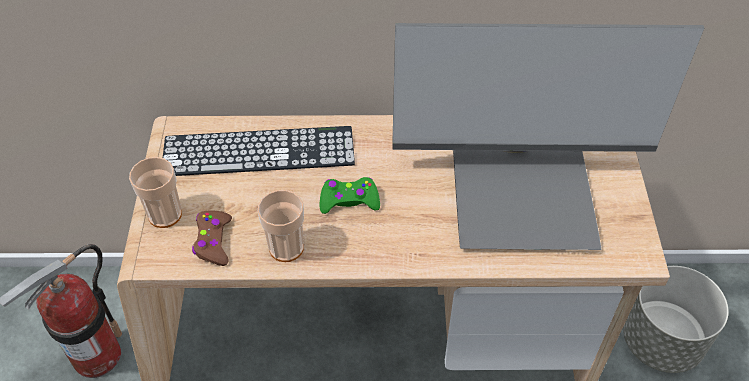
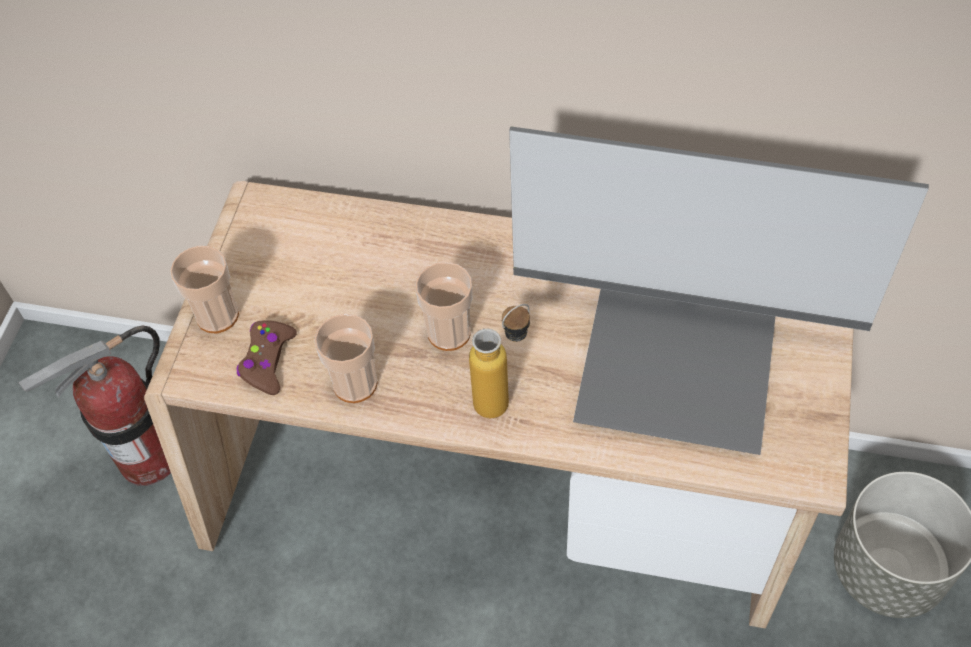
camera: 15 degrees right, 5 degrees up
keyboard [163,126,355,176] -> none
green game controller [320,177,380,214] -> cup [415,262,472,351]
none -> bottle [469,304,530,418]

